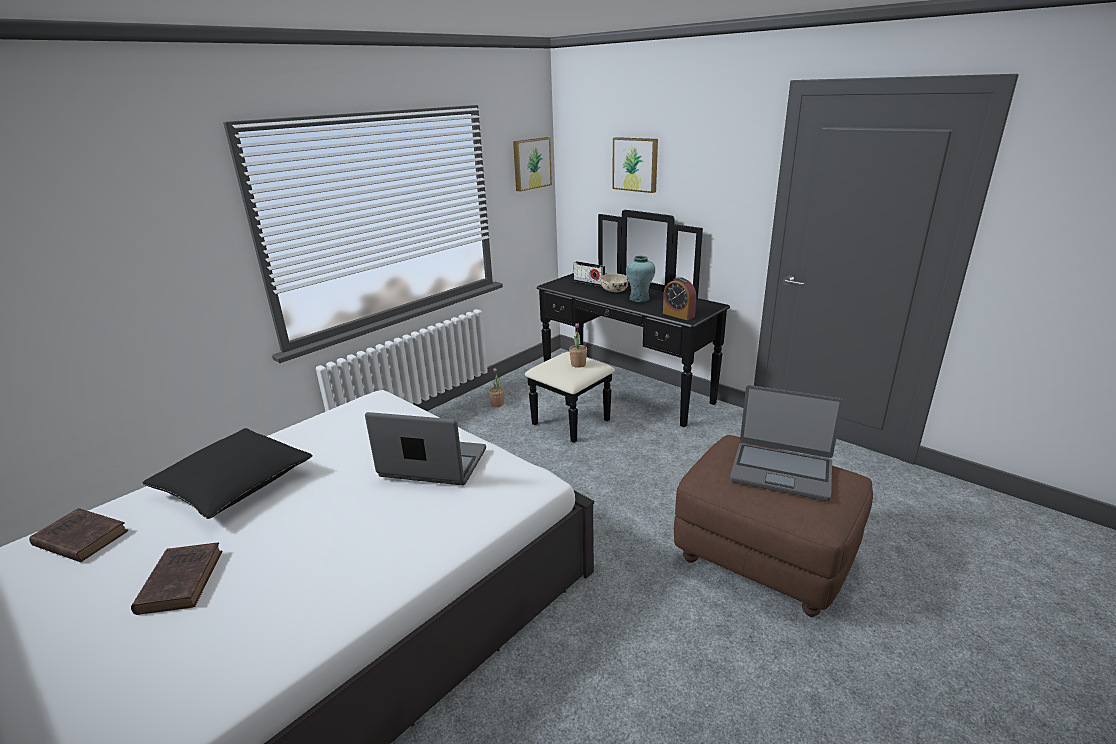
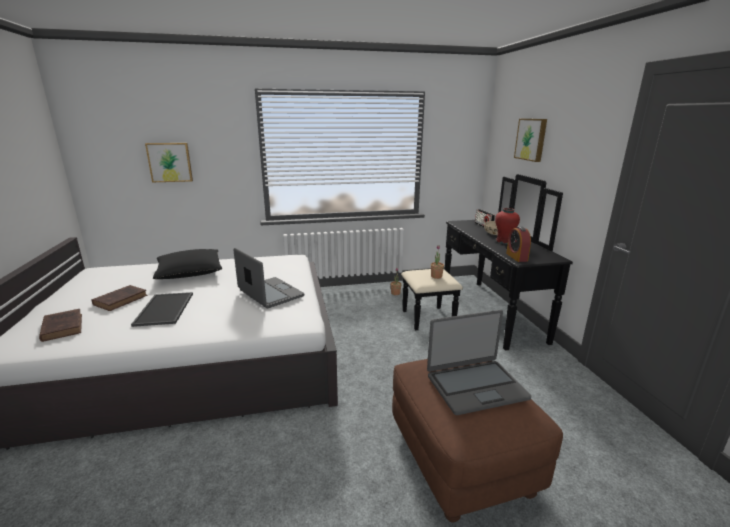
camera: 35 degrees right, 5 degrees down
brown book [29,508,128,562] -> brown book moved to [39,309,82,342]
picture [513,137,552,191] -> picture moved to [145,143,193,182]
turquoise vase [626,256,655,302] -> red vase [495,208,520,244]
laptop [730,385,843,501] -> laptop turned 75 degrees counterclockwise [427,310,531,415]
none -> tray [131,292,193,327]

